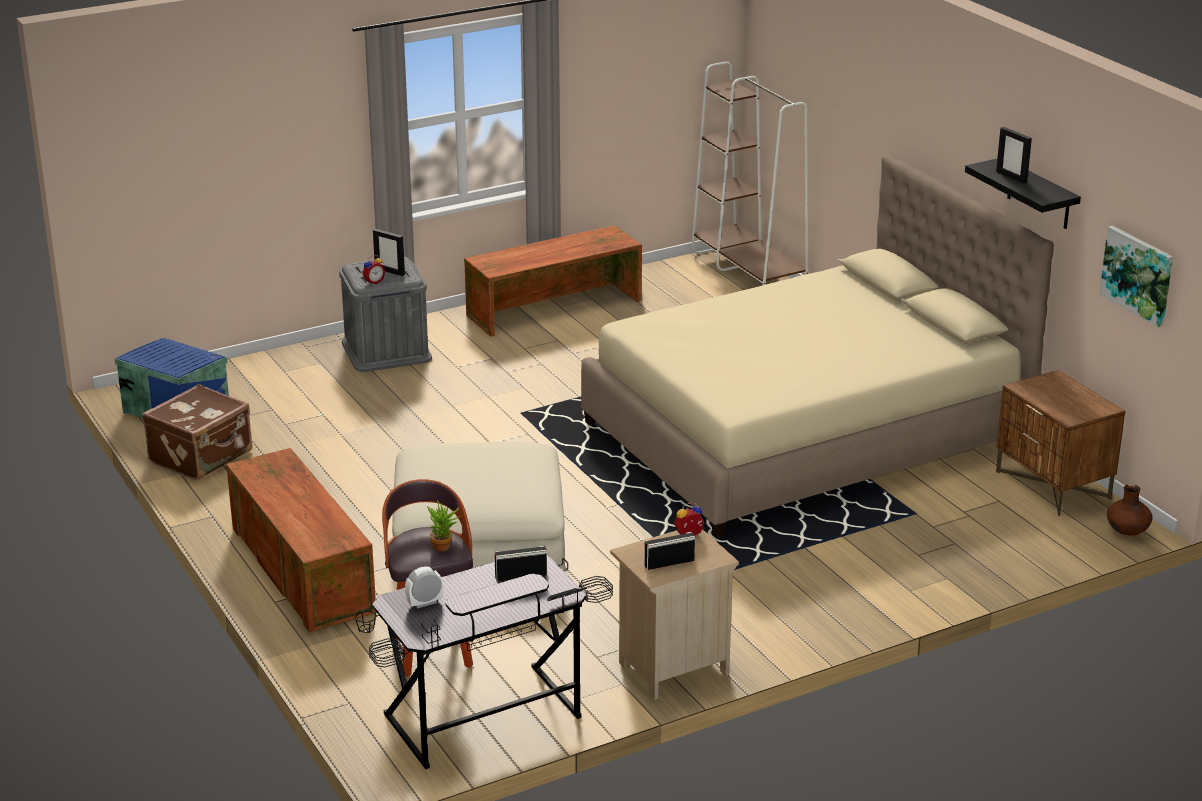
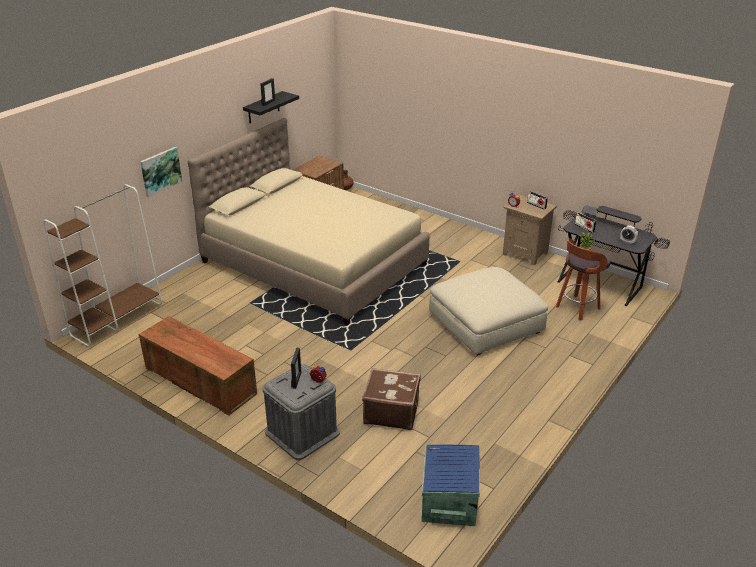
camera: 115 degrees left, 5 degrees up
brown suitcase [142,384,252,480] -> brown suitcase moved to [362,368,421,430]
brown bench [226,448,376,633] -> none
picture [1099,226,1173,327] -> picture moved to [140,147,182,197]

